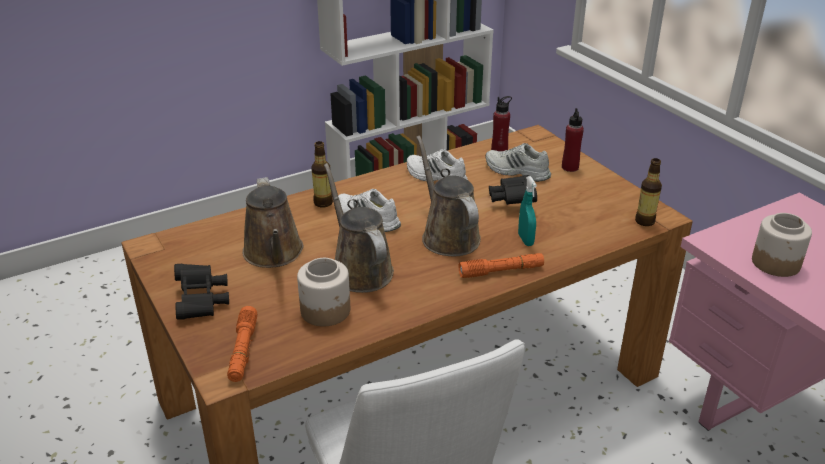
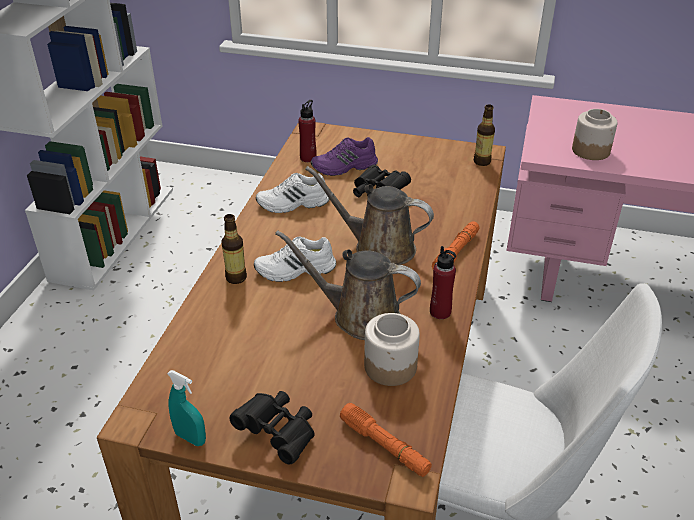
camera: 45 degrees left, 5 degrees up
brown watering can [242,177,304,268] -> none
white shoe [485,143,551,182] -> purple shoe [311,137,378,176]
turquoise spray bottle [518,176,537,246] -> turquoise spray bottle moved to [167,370,206,446]
red bottle [562,108,584,172] -> red bottle moved to [430,246,456,319]

